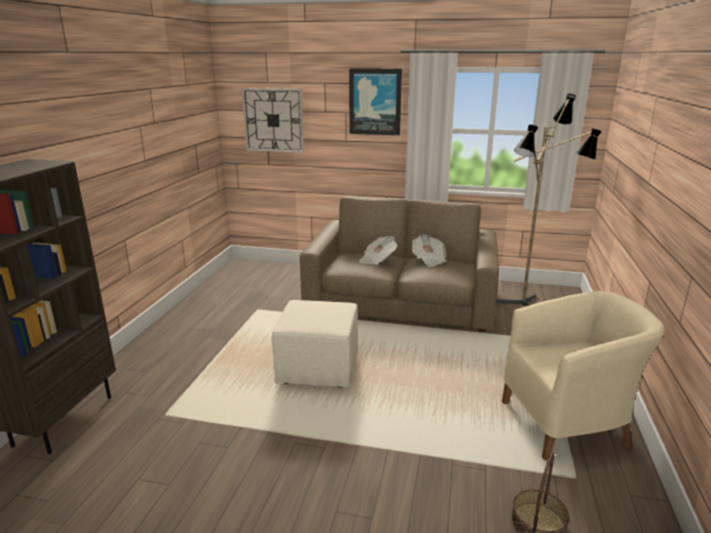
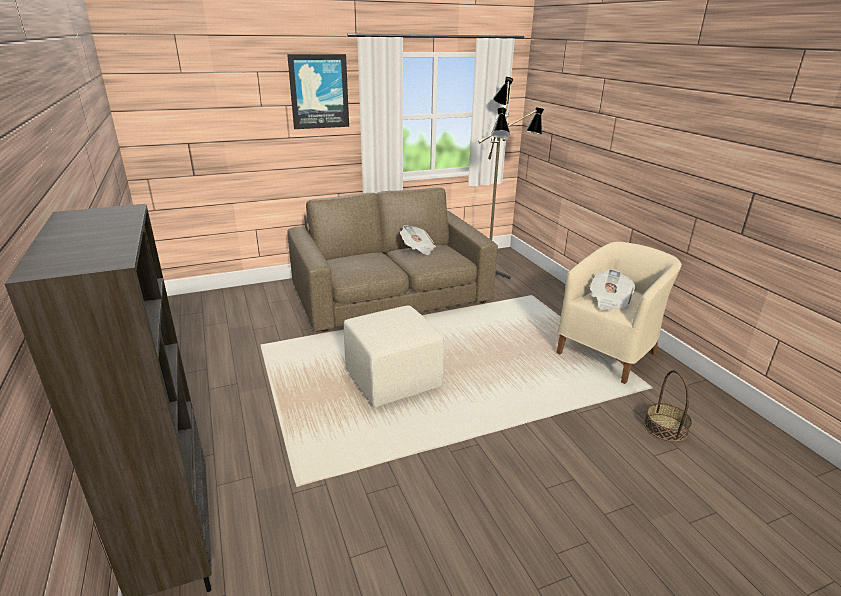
camera: 35 degrees left, 5 degrees up
wall clock [242,88,304,153] -> none
newspaper [359,236,397,265] -> newspaper moved to [589,269,635,311]

